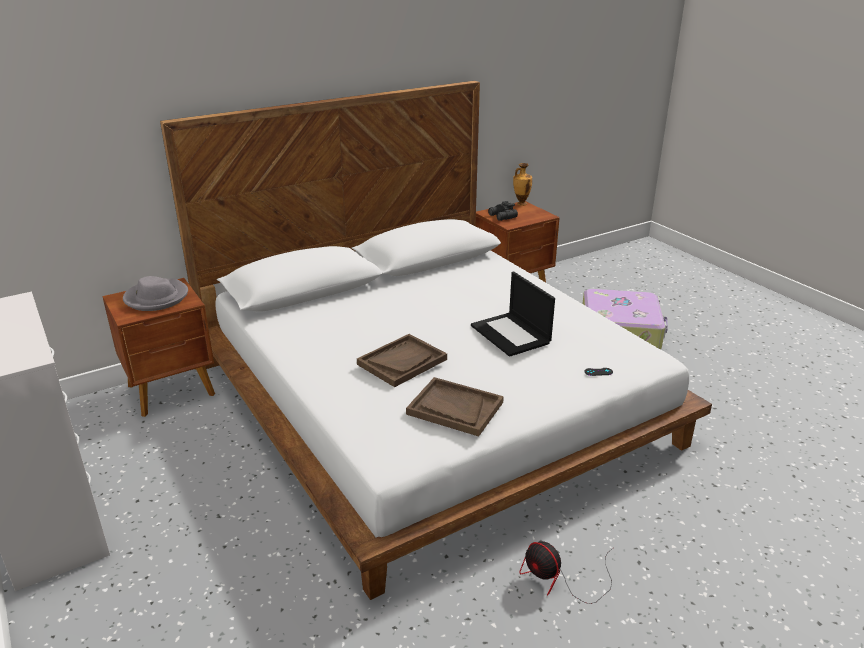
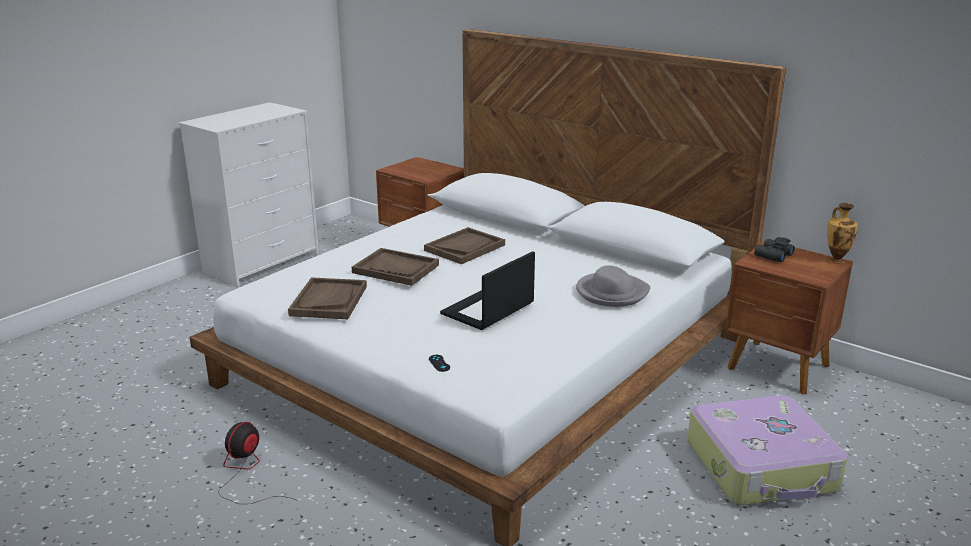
camera: 70 degrees right, 5 degrees down
grey hat [123,276,188,311] -> grey hat moved to [576,265,650,307]
none -> brown tray [424,227,505,264]

